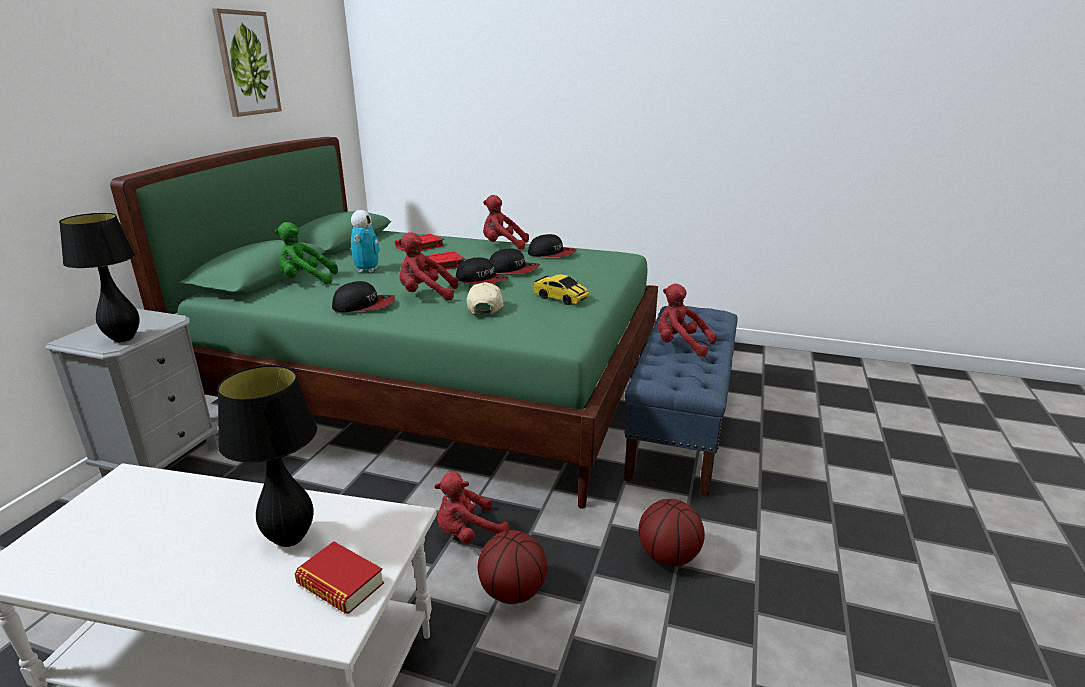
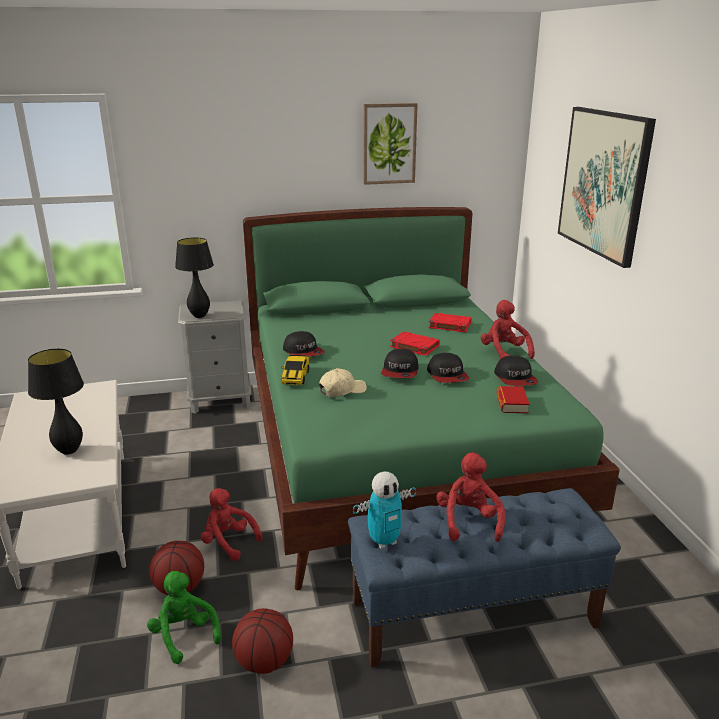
camera: 60 degrees right, 0 degrees up
green plush toy [275,222,338,284] -> green plush toy moved to [147,571,221,664]
book [295,541,384,614] -> book moved to [497,386,529,413]
toy robot [351,210,380,273] -> toy robot moved to [353,472,416,549]
red plush toy [398,232,459,300] -> none
toy car [533,275,589,305] -> toy car moved to [281,355,309,385]
none -> picture [558,107,656,268]

